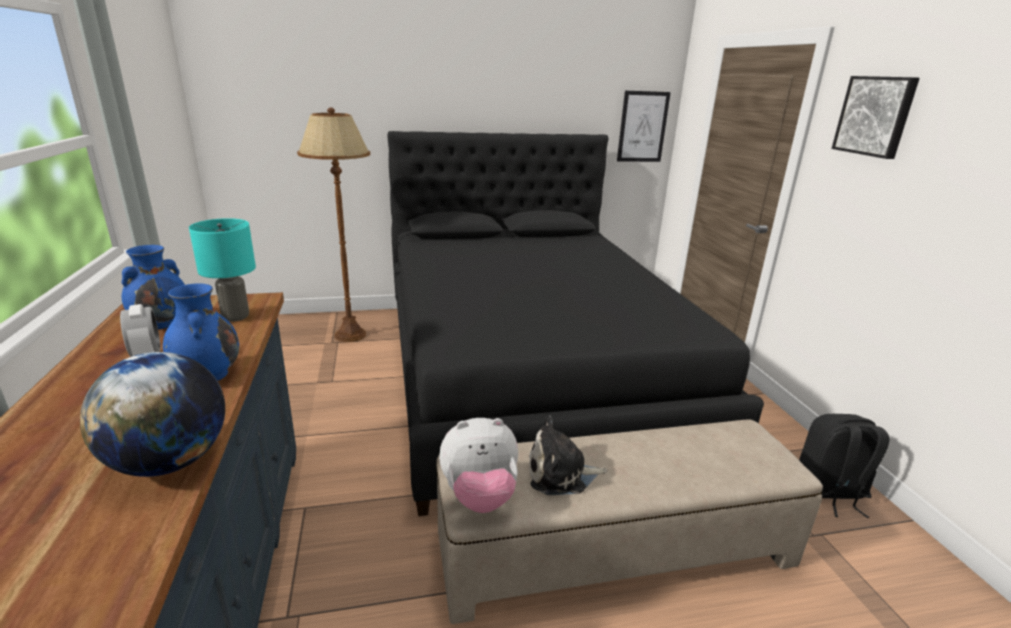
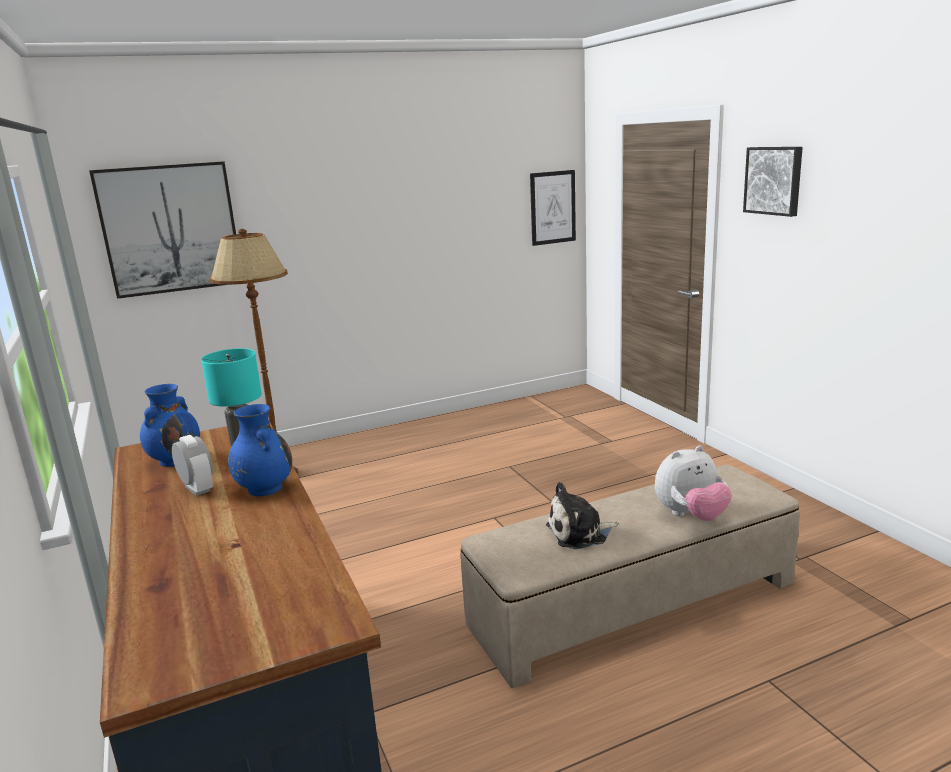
camera: 10 degrees left, 5 degrees down
globe [80,352,225,477] -> none
black bed [387,131,764,516] -> none
plush toy [439,418,518,513] -> plush toy moved to [655,445,732,521]
black backpack [799,414,890,518] -> none
none -> picture [89,161,236,299]

